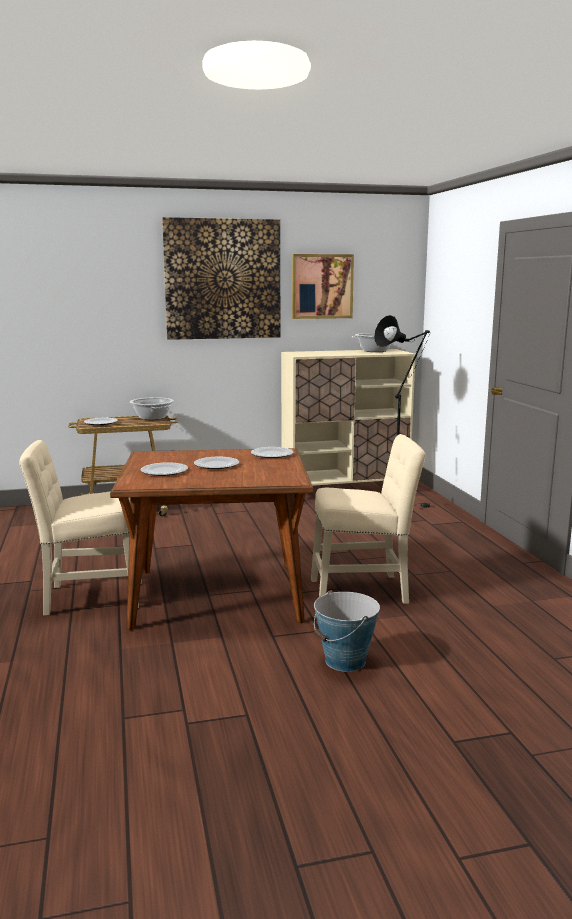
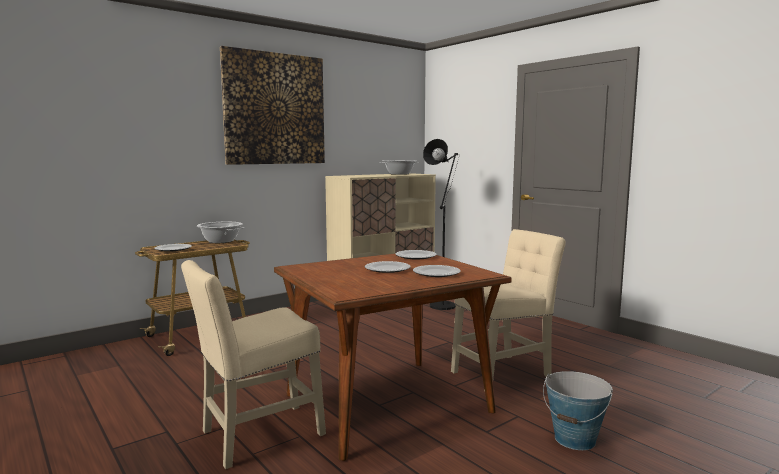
camera: 25 degrees left, 5 degrees down
plate [141,462,188,476] -> plate moved to [413,265,461,277]
picture [292,254,354,319] -> none

